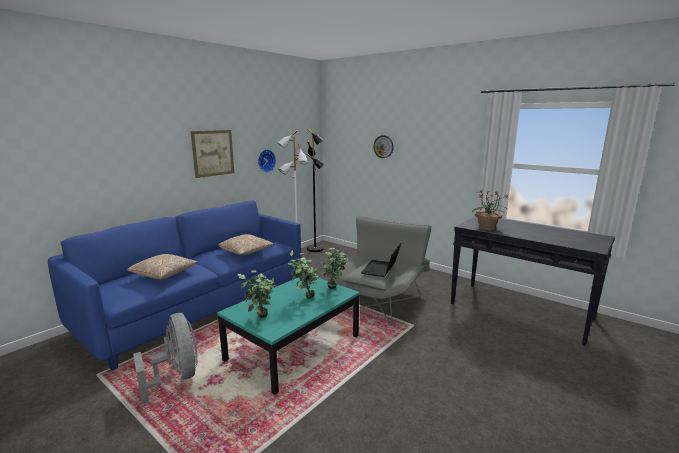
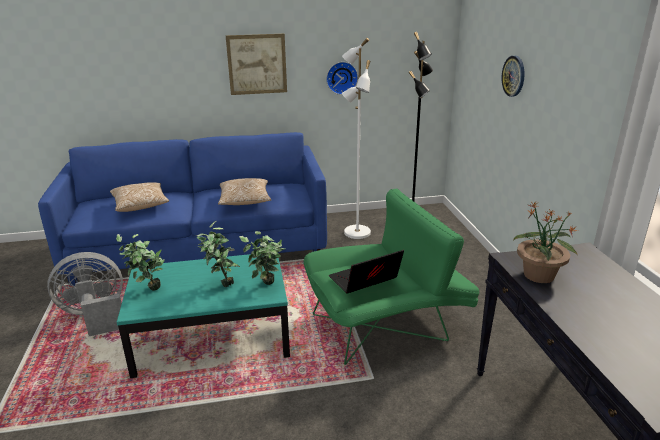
camera: 40 degrees right, 10 degrees up
grey fan [133,313,198,405] -> grey fan turned 120 degrees counterclockwise [47,252,123,336]
grey armchair [328,216,431,326] -> green armchair [304,189,479,365]

